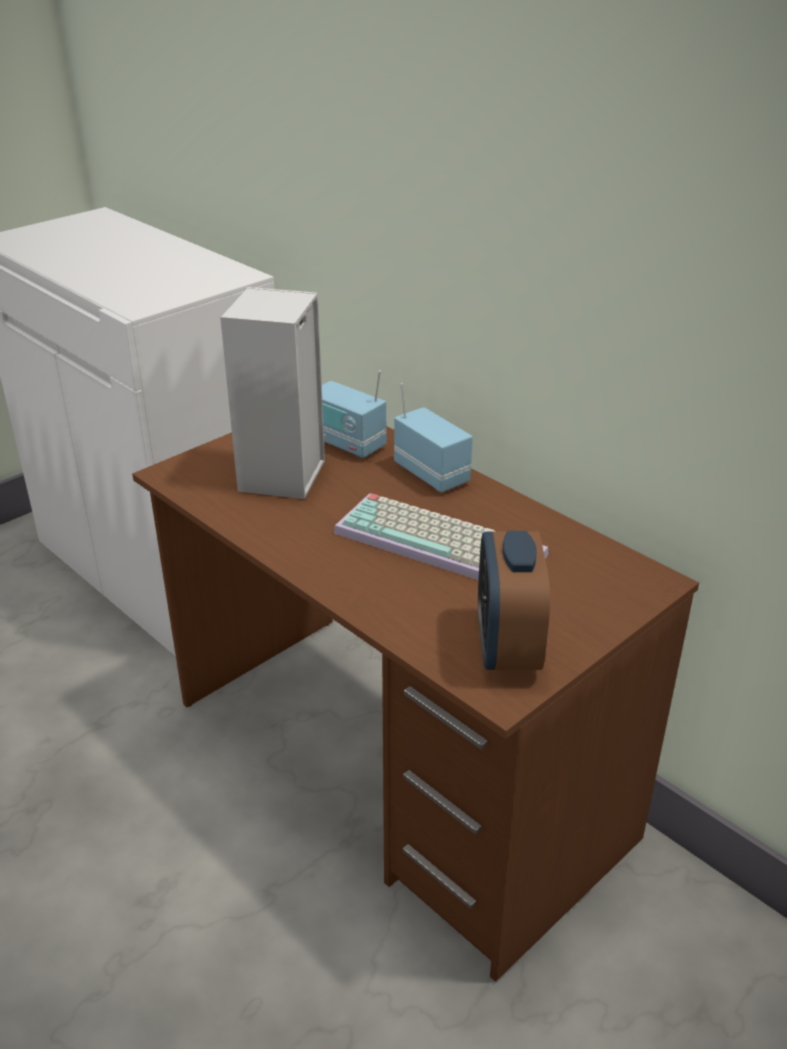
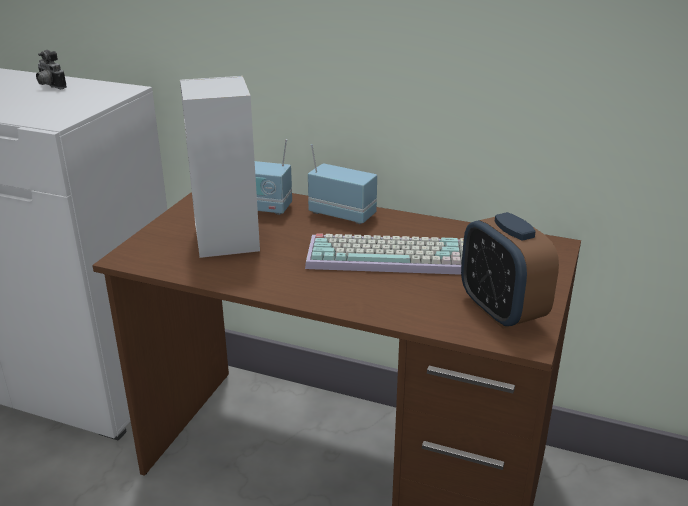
camera: 25 degrees left, 5 degrees down
none -> camera [36,50,67,89]

